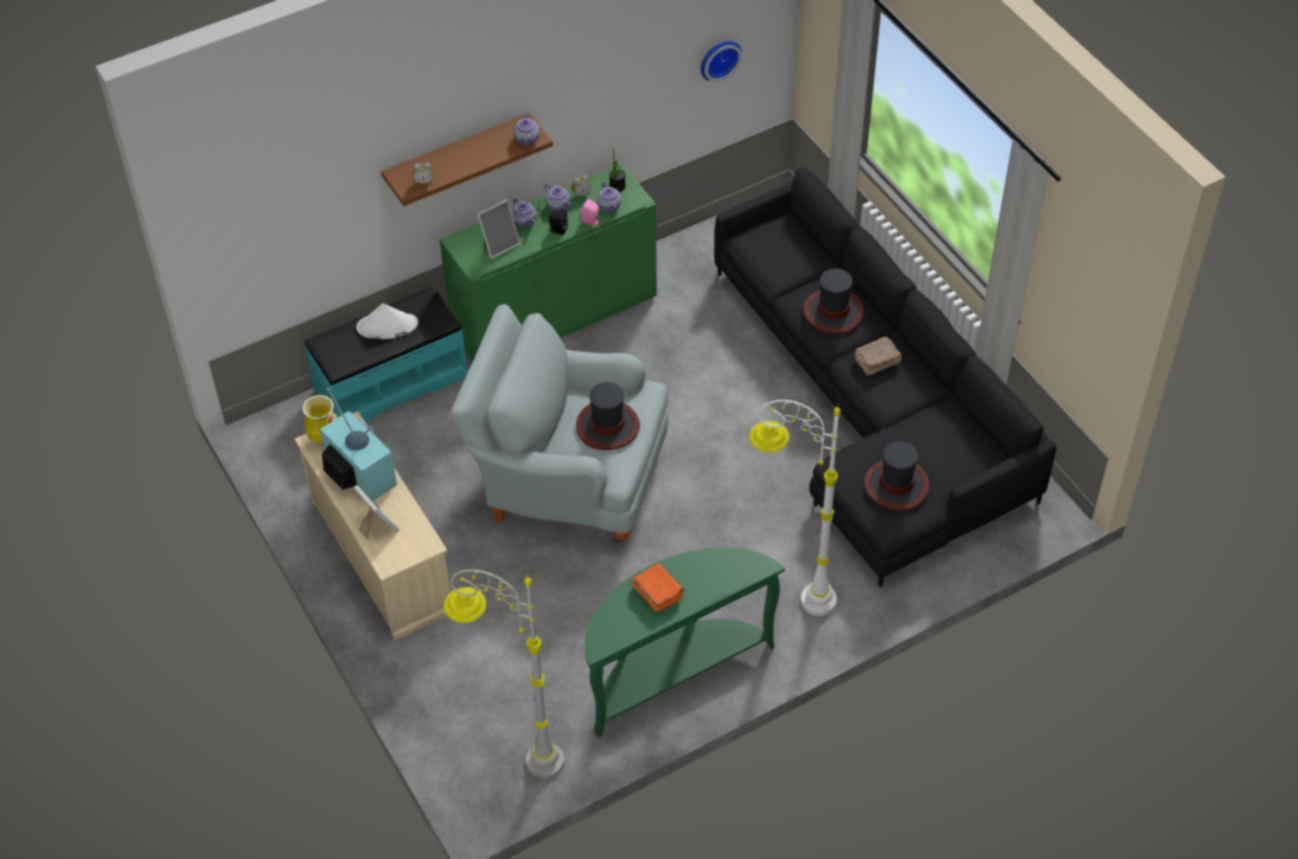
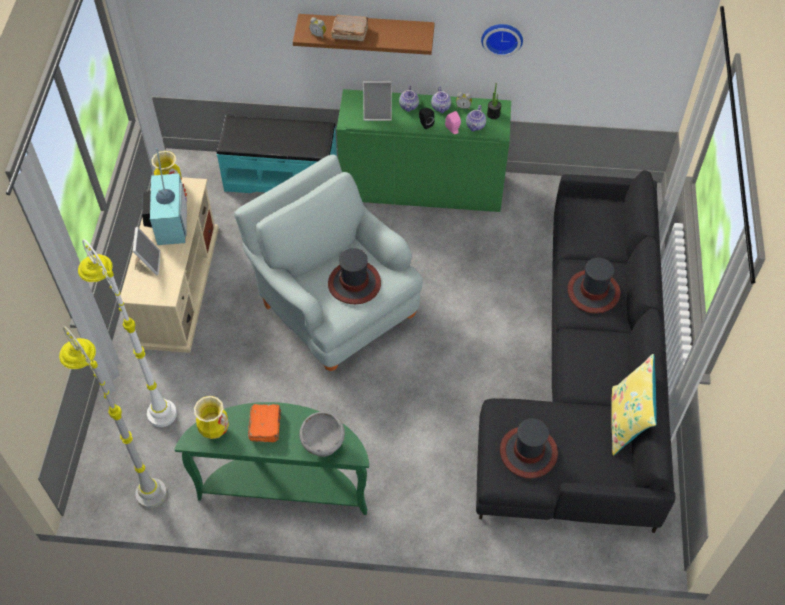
camera: 35 degrees right, 5 degrees up
white hat [356,303,418,339] -> none
teapot [514,112,540,146] -> none
wall clock [701,41,742,82] -> wall clock moved to [481,24,523,57]
white floor lamp [749,400,841,616] -> white floor lamp moved to [78,239,177,427]
brown book [853,336,902,376] -> brown book moved to [331,14,368,42]
none -> vase [194,396,229,439]
none -> grey bowl [299,412,345,457]
none -> yellow pillow [611,354,657,456]

